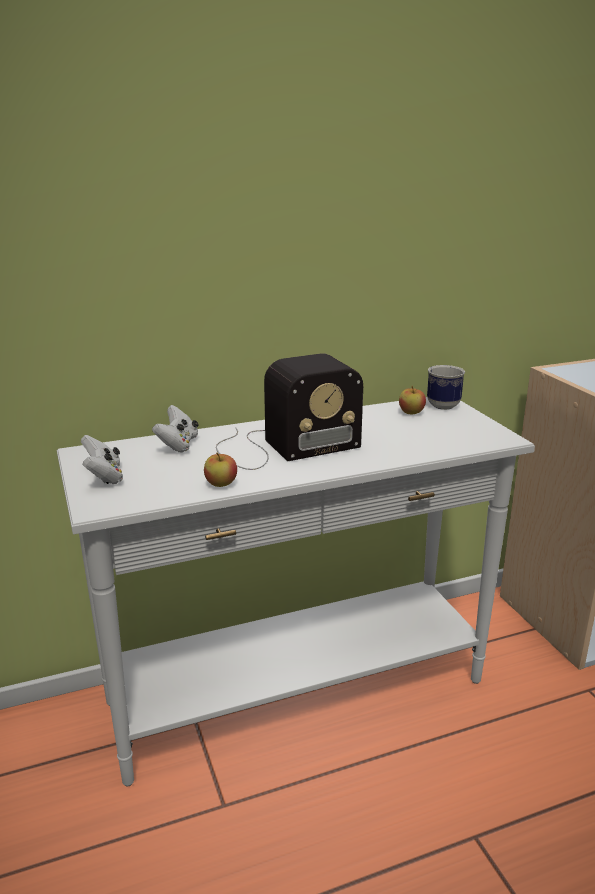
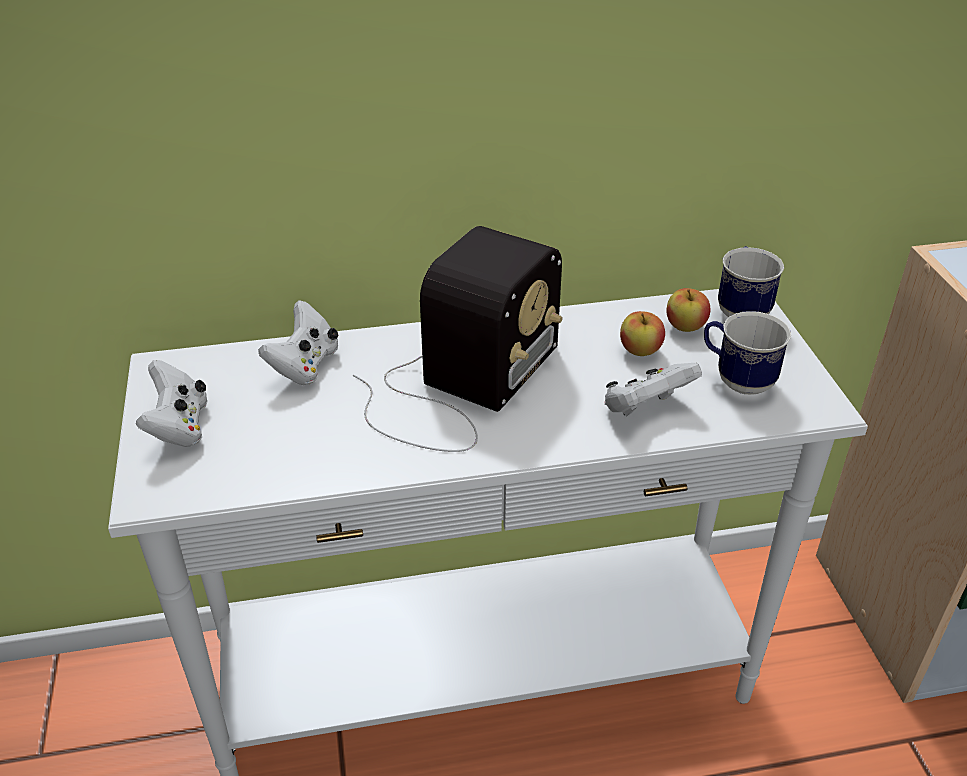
camera: 10 degrees right, 15 degrees up
apple [204,452,237,487] -> apple moved to [620,311,665,356]
radio [216,354,363,470] -> radio turned 45 degrees counterclockwise [353,226,563,452]
none -> white game controller [604,363,702,416]
none -> mug [704,311,791,395]

